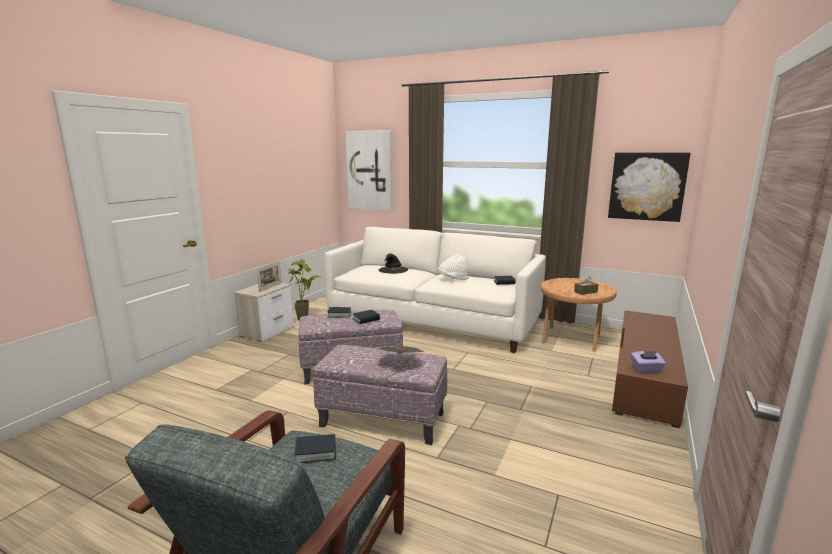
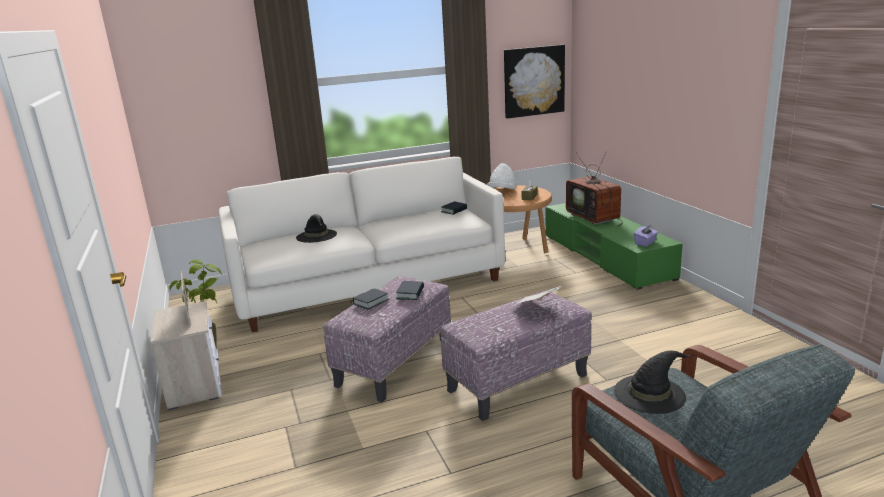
camera: 45 degrees left, 5 degrees up
book [294,434,336,463] -> black hat [614,350,692,414]
picture [346,130,392,211] -> none
white hat [437,254,468,280] -> white hat moved to [487,163,516,189]
brown tv stand [612,311,688,428] -> green tv stand [545,203,683,290]
none -> television [566,151,623,226]

